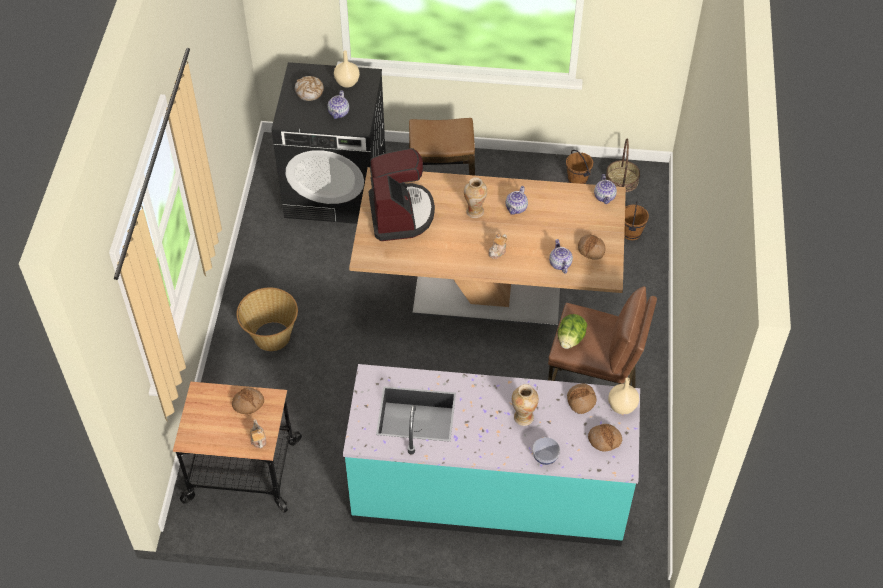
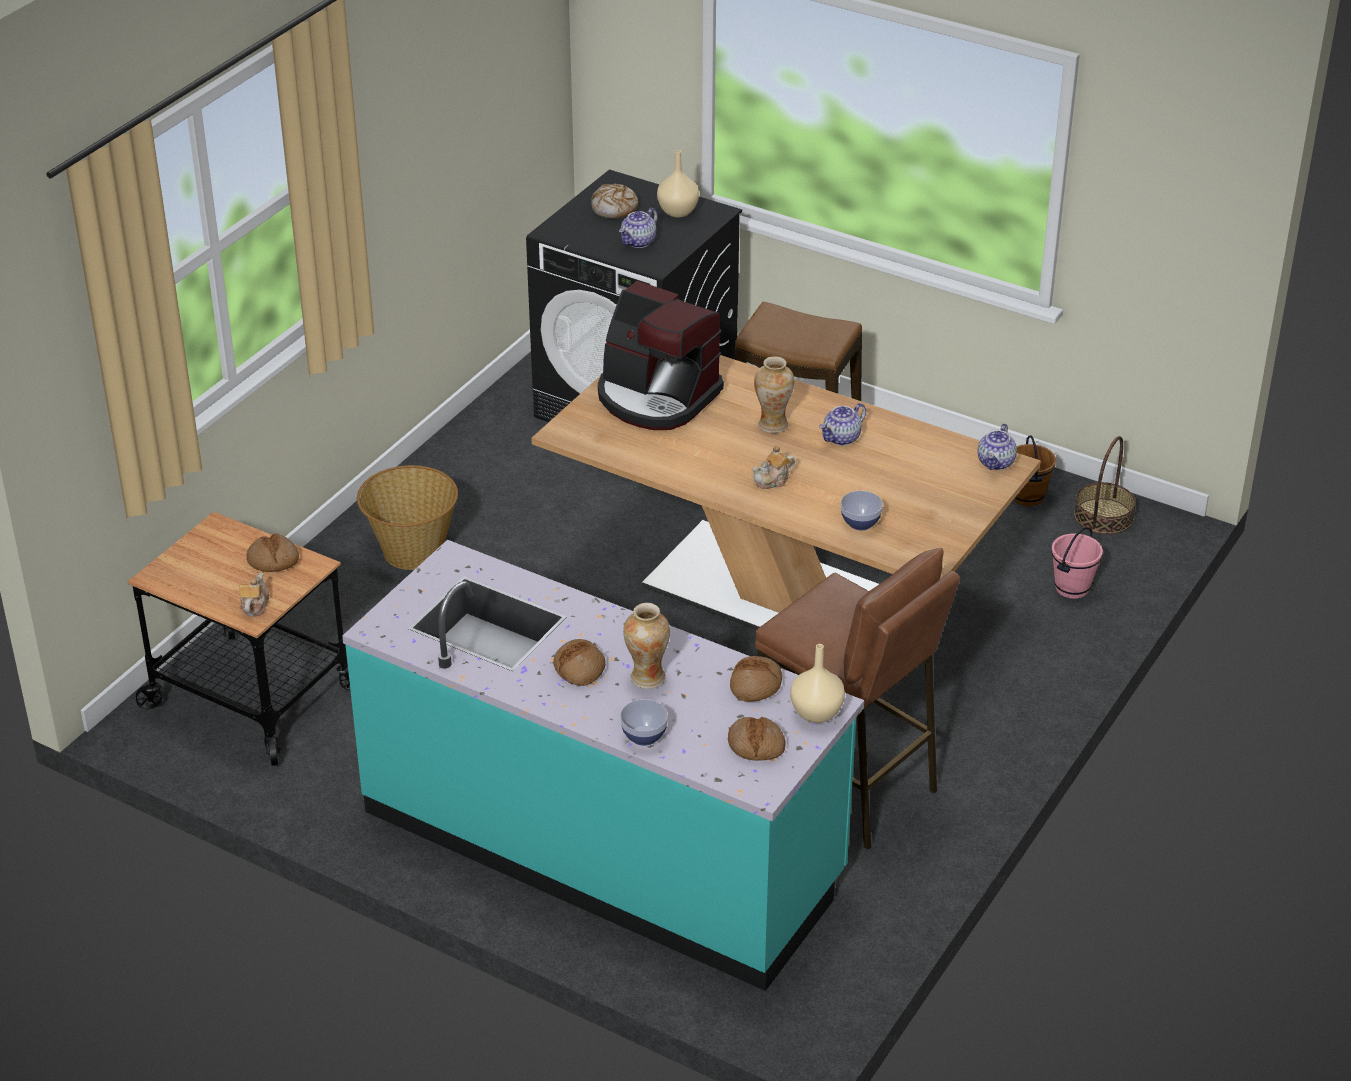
camera: 25 degrees right, 15 degrees down
coffee machine [369,148,435,241] -> coffee machine turned 105 degrees clockwise [598,281,724,430]
teapot [549,239,573,274] -> bowl [841,491,883,530]
lettuce [558,314,587,349] -> none
bread [578,234,605,260] -> bread moved to [553,639,606,686]
brown bucket [624,201,649,240] -> pink bucket [1051,527,1103,599]

